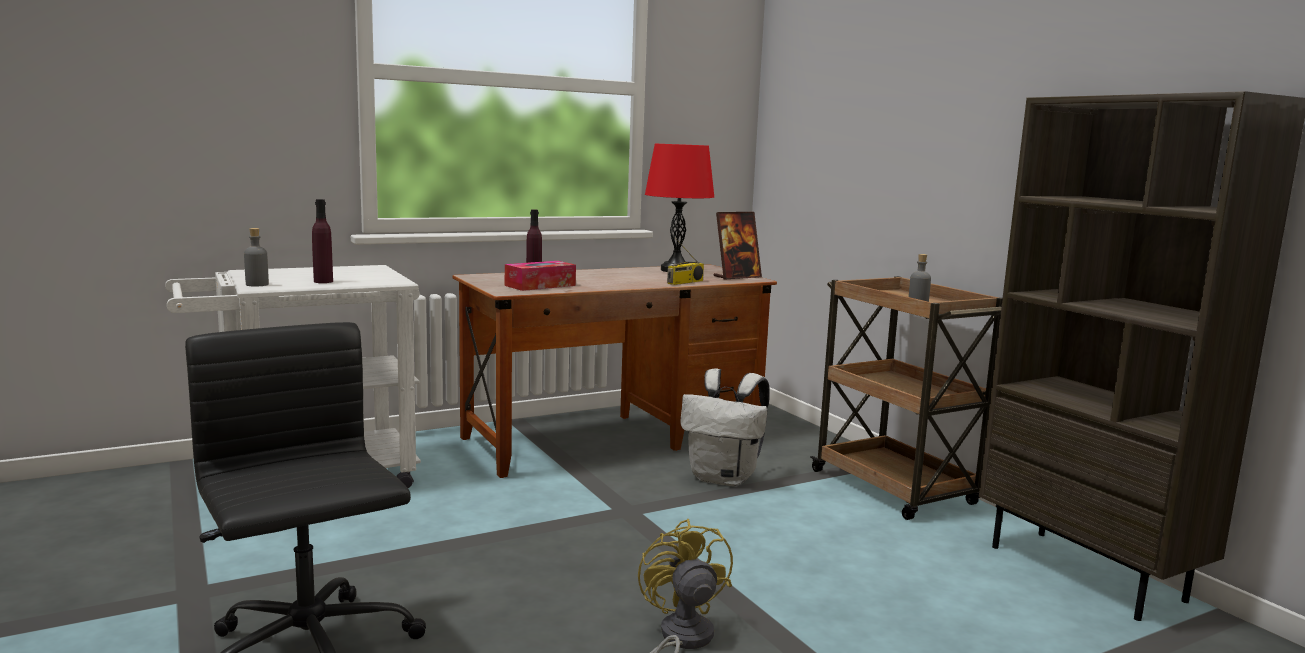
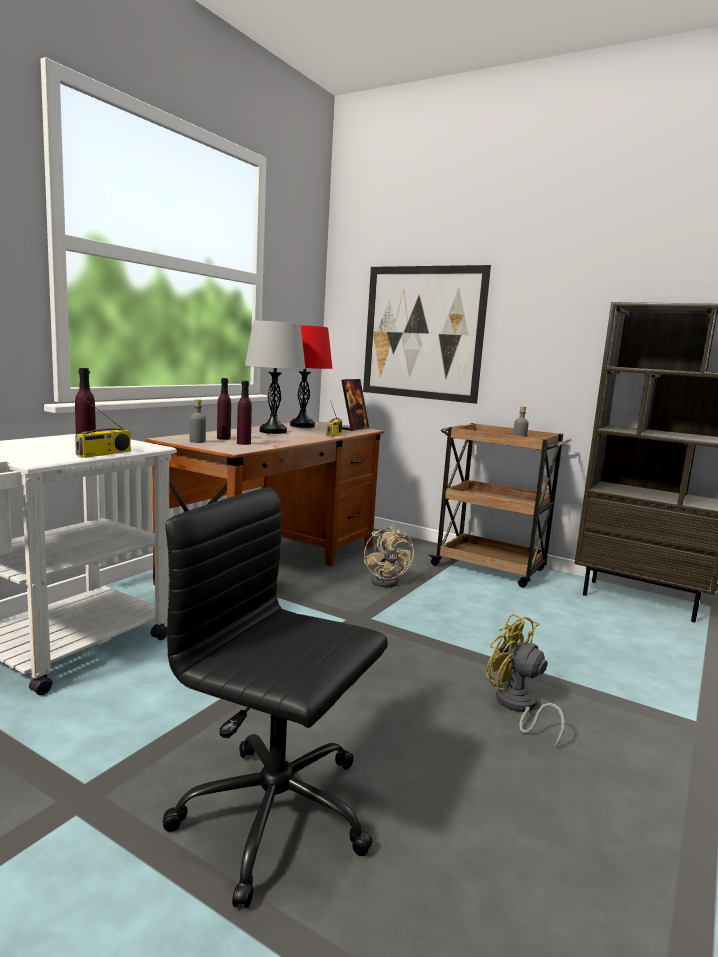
camera: 30 degrees left, 0 degrees up
grey bottle [244,228,269,287] -> grey bottle moved to [189,400,206,443]
tissue box [505,261,576,291] -> purple bottle [237,381,252,445]
white backpack [680,369,770,486] -> beige fan [364,525,414,587]
none -> radio [75,399,131,458]
none -> grey table lamp [245,321,306,434]
none -> picture [363,265,491,404]

